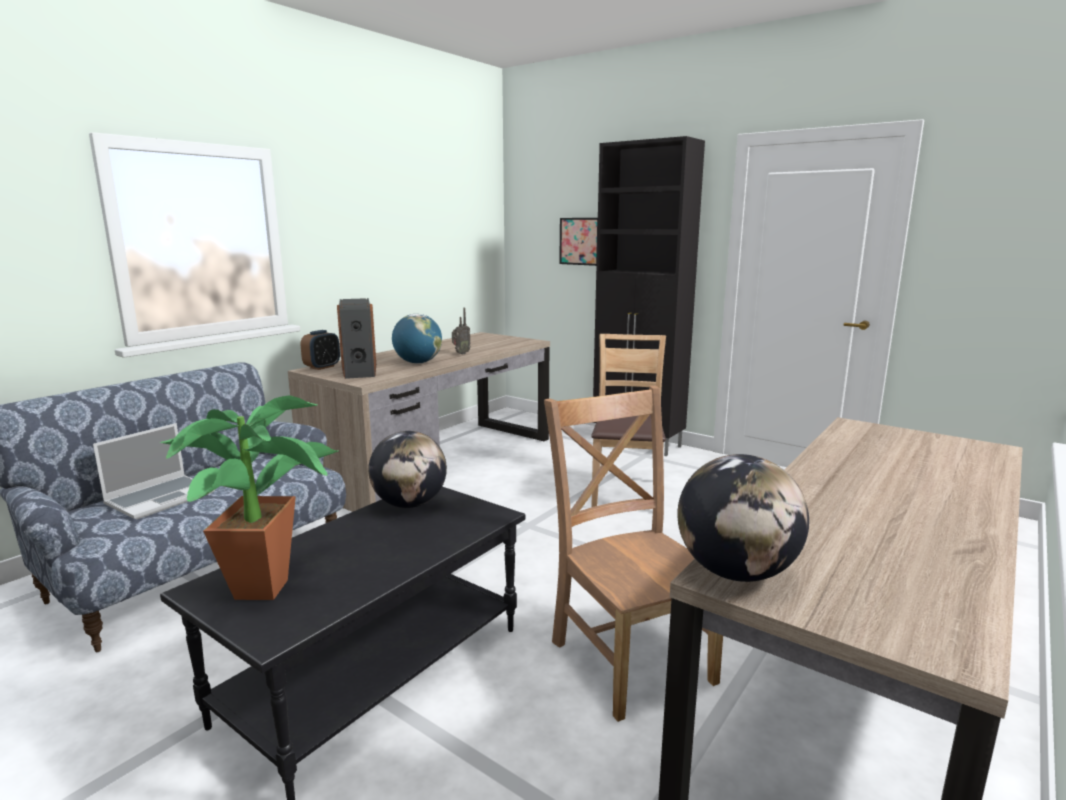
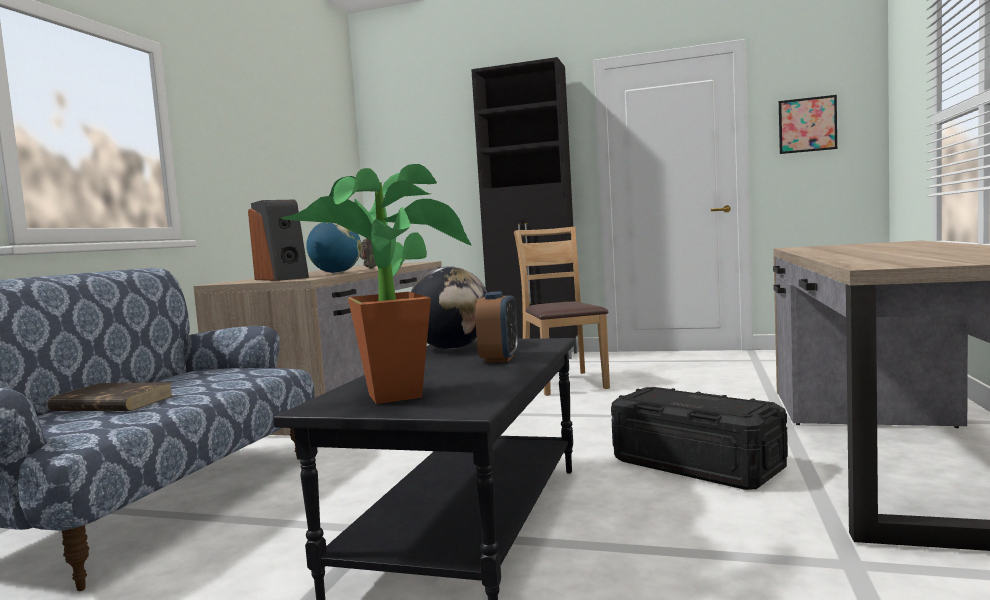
camera: 20 degrees left, 10 degrees down
laptop [93,423,215,519] -> brown book [47,382,173,411]
alarm clock [301,330,340,370] -> alarm clock moved to [475,291,518,363]
brown chair [544,386,723,722] -> black storage box [611,387,788,490]
picture [559,218,598,266] -> picture moved to [779,95,837,154]
globe [677,454,809,582] -> none

